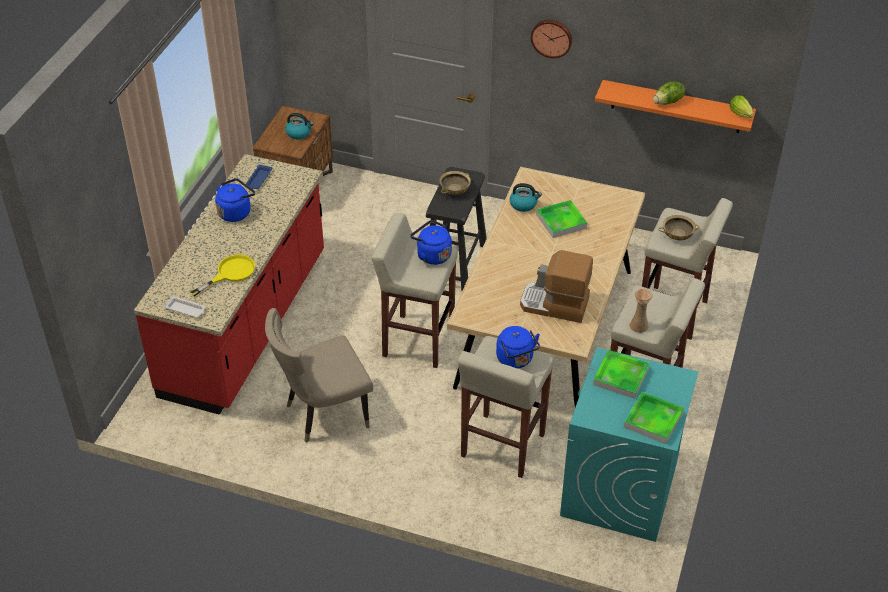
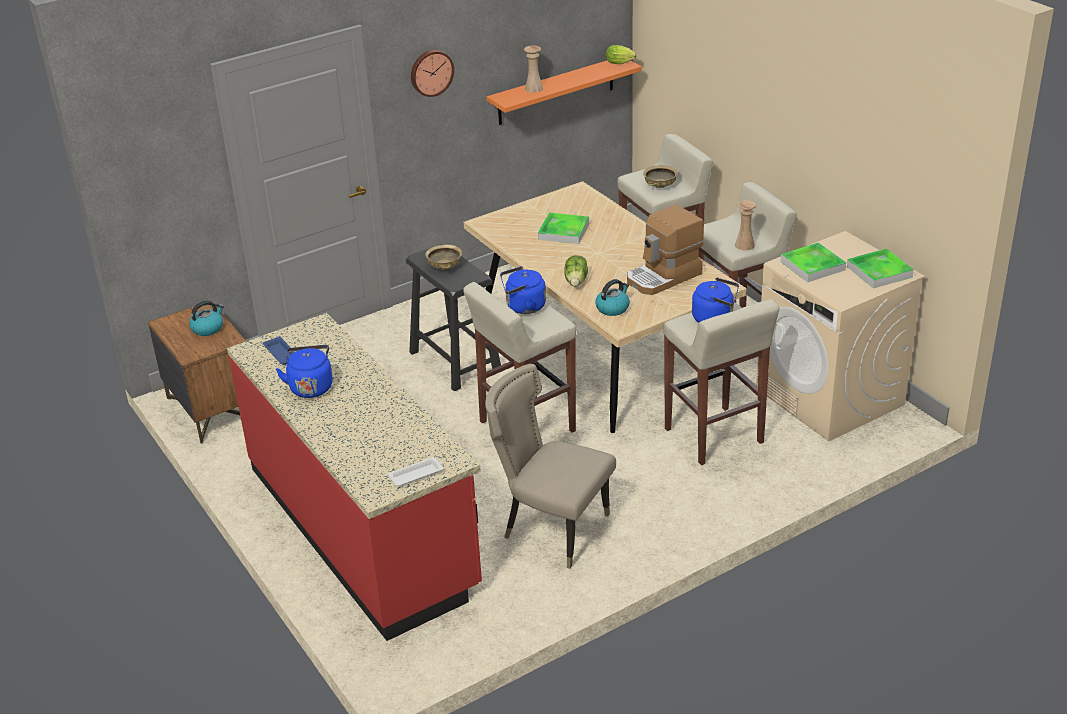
camera: 50 degrees left, 10 degrees down
yellow frying pan [190,254,255,296] -> none
beige chair [265,308,373,443] -> beige chair turned 105 degrees clockwise [485,364,616,569]
kettle [510,183,542,212] -> kettle moved to [595,279,630,316]
turquoise washing machine [560,348,698,542] -> beige washing machine [756,231,925,441]
lettuce [653,81,685,105] -> lettuce moved to [564,255,588,287]
none -> beige vase [524,45,543,93]

